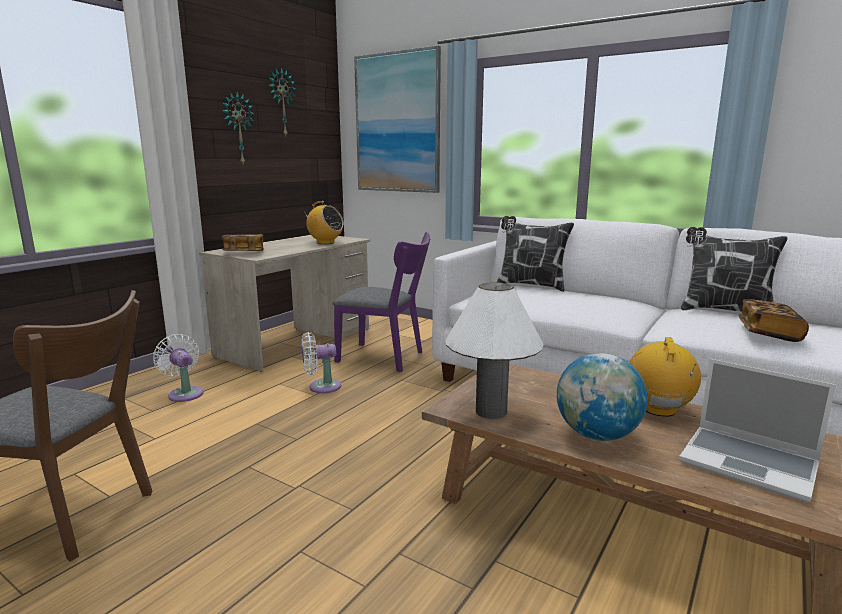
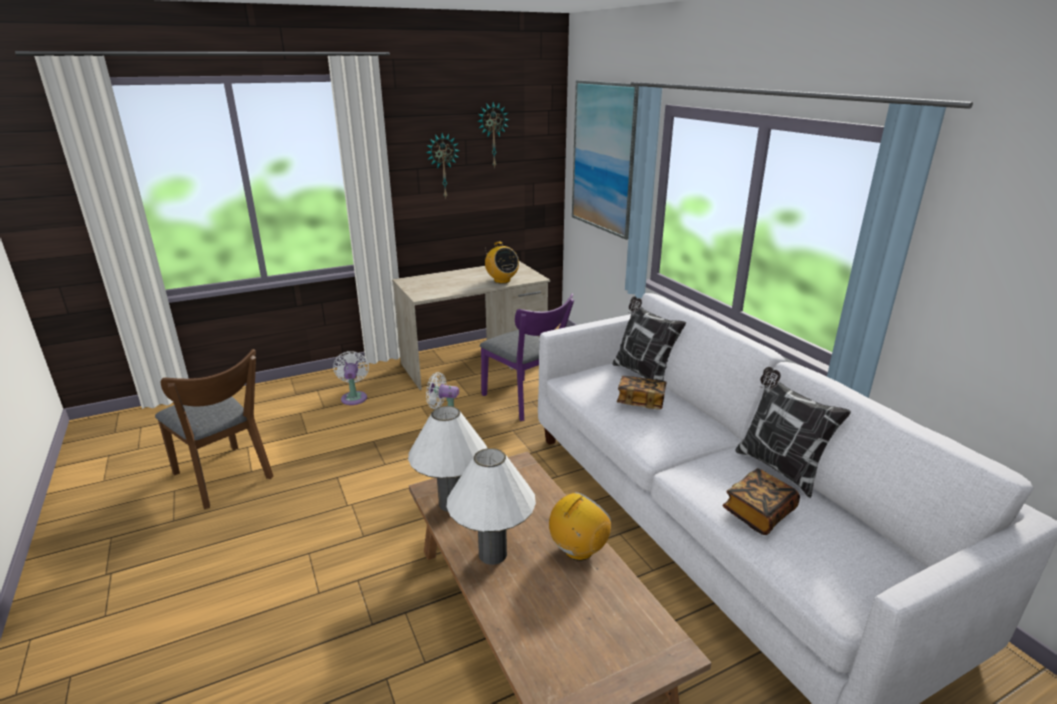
camera: 30 degrees right, 10 degrees up
book [222,234,264,251] -> book moved to [617,376,667,410]
globe [557,353,648,441] -> white table lamp [447,448,536,565]
laptop [679,359,836,503] -> none

